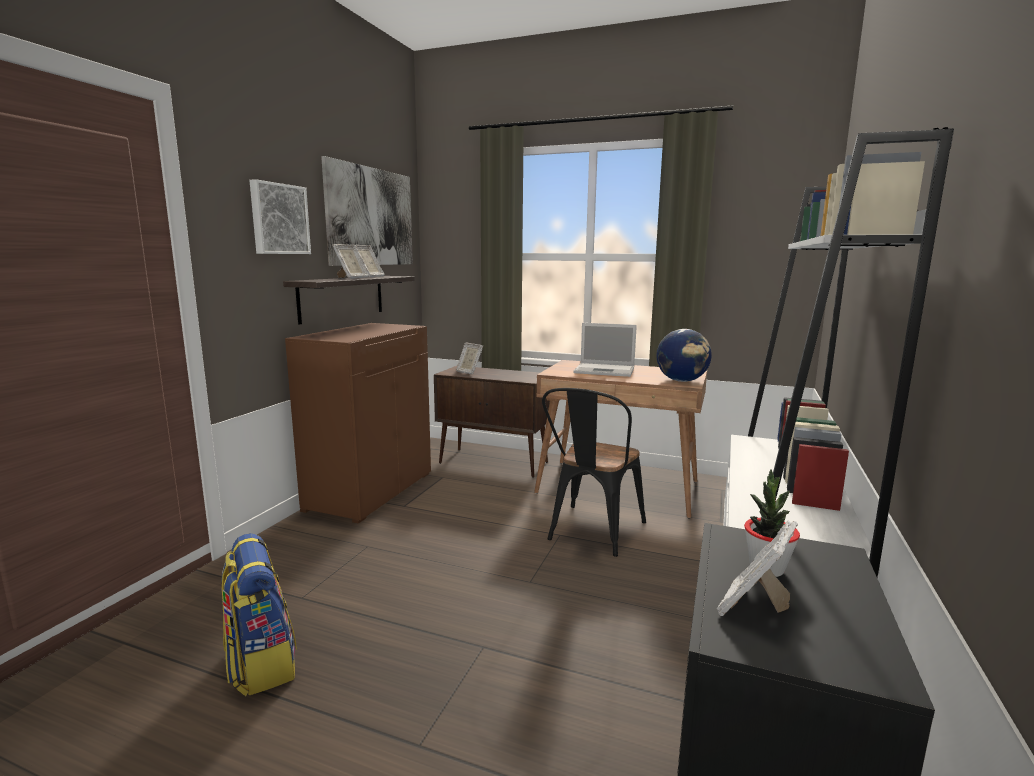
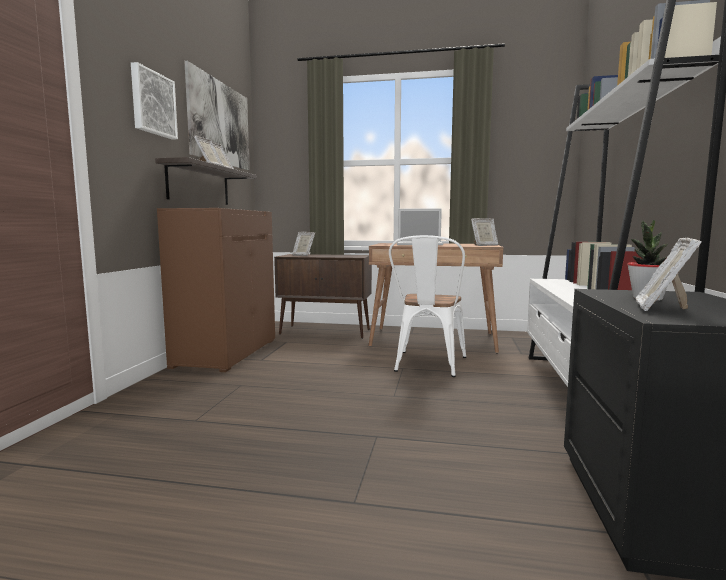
camera: 10 degrees left, 5 degrees down
backpack [221,533,297,696] -> none
black chair [542,388,646,557] -> white chair [389,235,466,377]
globe [656,329,712,382] -> picture frame [471,218,498,246]

